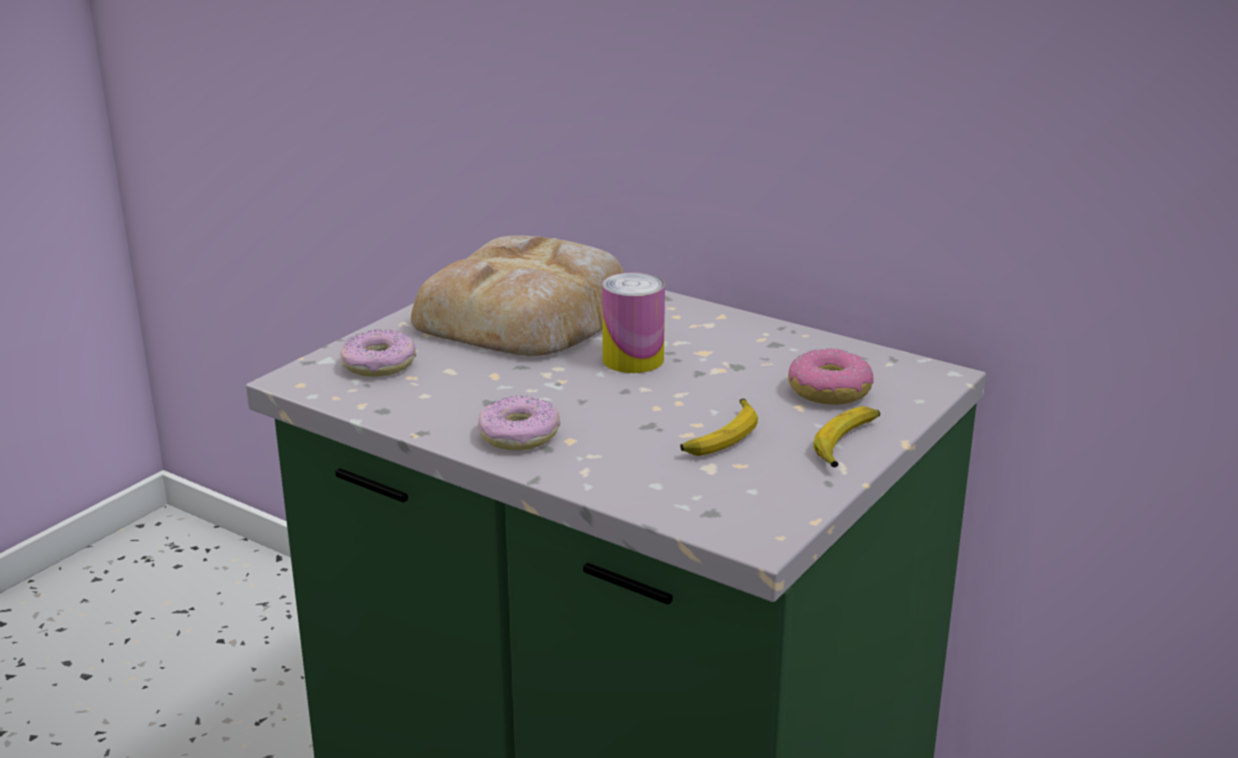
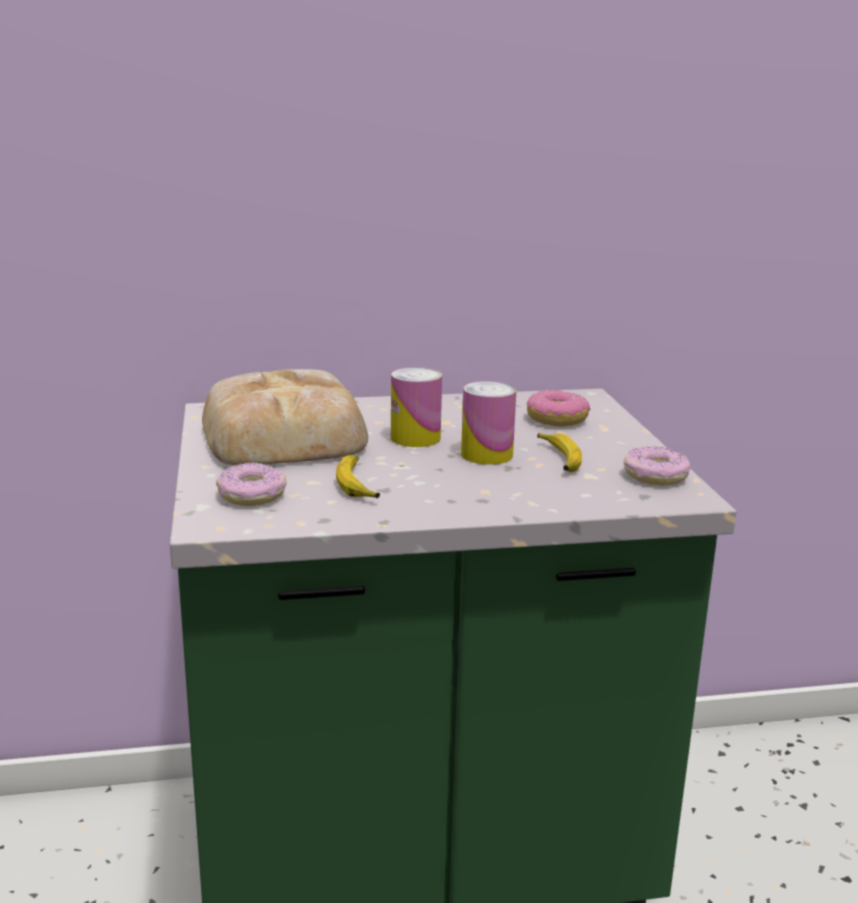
camera: 45 degrees left, 5 degrees down
donut [477,395,560,451] -> donut moved to [624,446,690,486]
banana [813,406,880,467] -> banana moved to [336,455,380,498]
none -> can [461,381,516,465]

